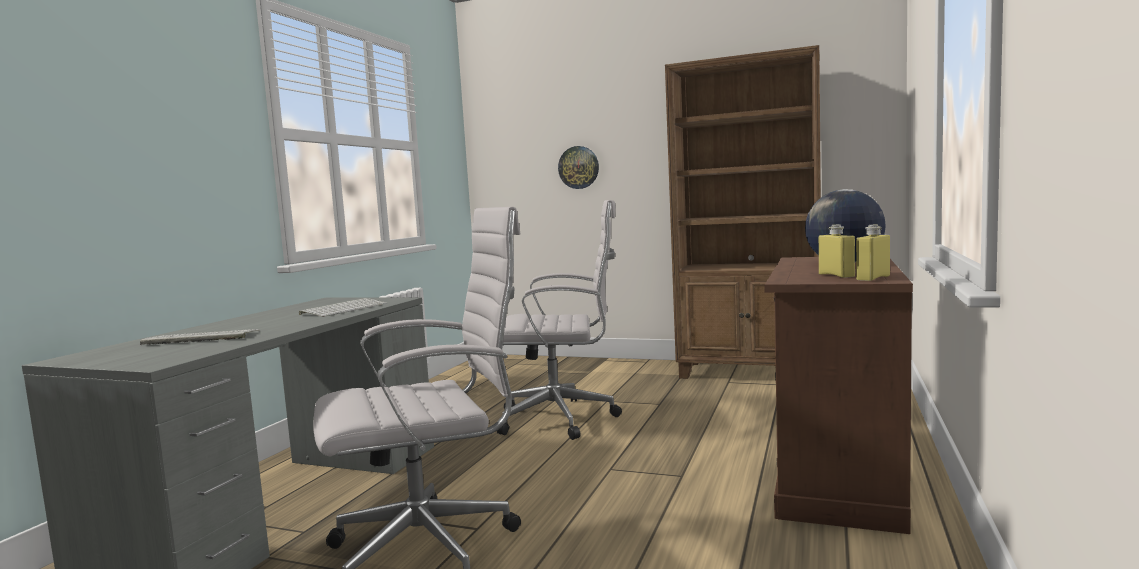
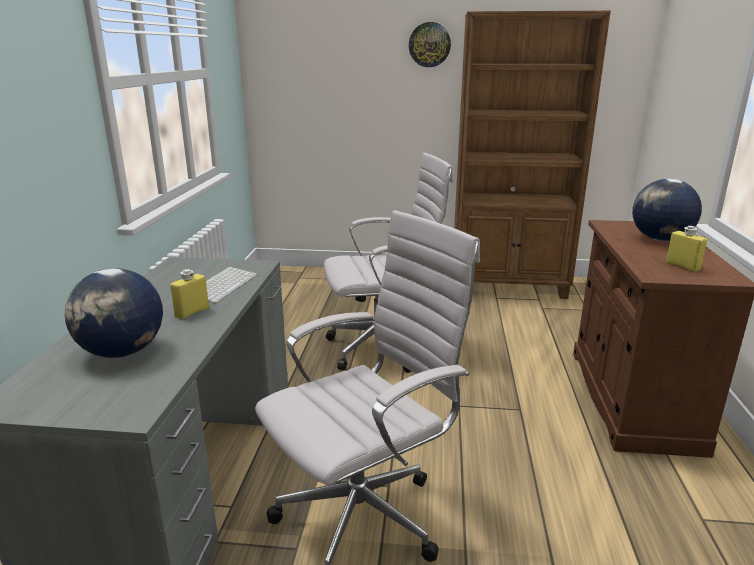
camera: 15 degrees left, 15 degrees up
keyboard [140,329,260,345] -> globe [65,268,163,358]
wall clock [558,146,599,189] -> wall clock moved to [409,22,451,67]
yellow bottle [856,225,890,281] -> yellow bottle moved to [170,269,209,320]

